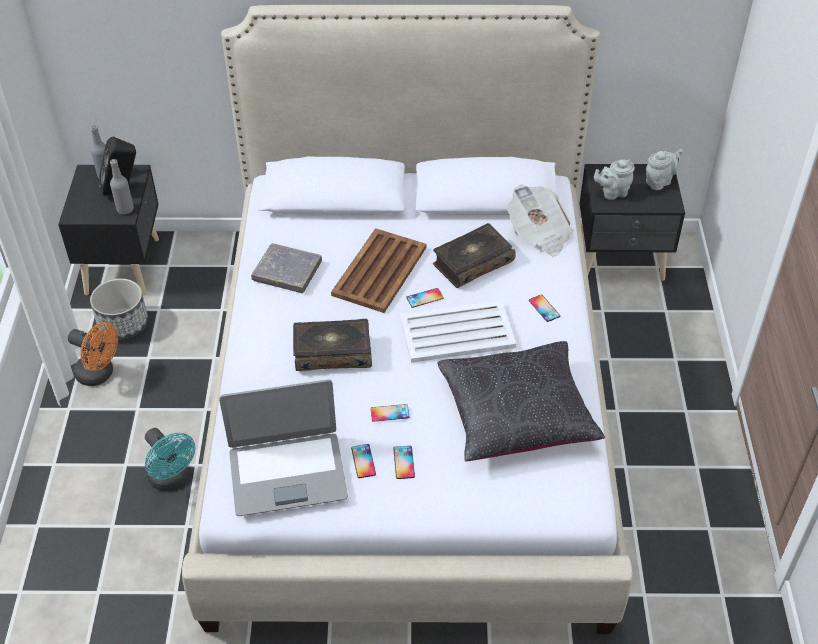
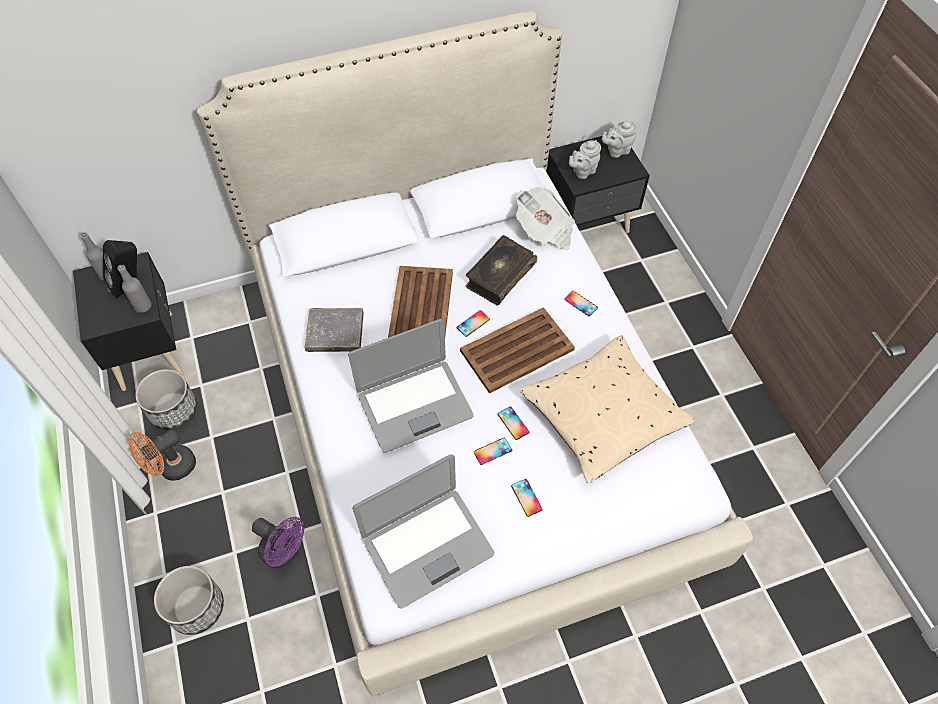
camera: 20 degrees left, 10 degrees up
orange fan [68,322,118,386] -> orange fan turned 135 degrees clockwise [128,429,196,481]
turquoise fan [145,428,195,491] -> purple fan [252,517,304,568]
book [293,319,372,371] -> laptop [348,319,474,453]
phone [351,444,376,478] -> phone moved to [497,406,529,440]
white tray [400,300,516,363] -> brown tray [460,307,575,394]
black pillow [437,341,605,461] -> beige pillow [520,335,695,484]
grey teapot [646,149,683,190] -> grey teapot turned 150 degrees counterclockwise [602,121,637,158]
none -> planter [154,566,224,635]

